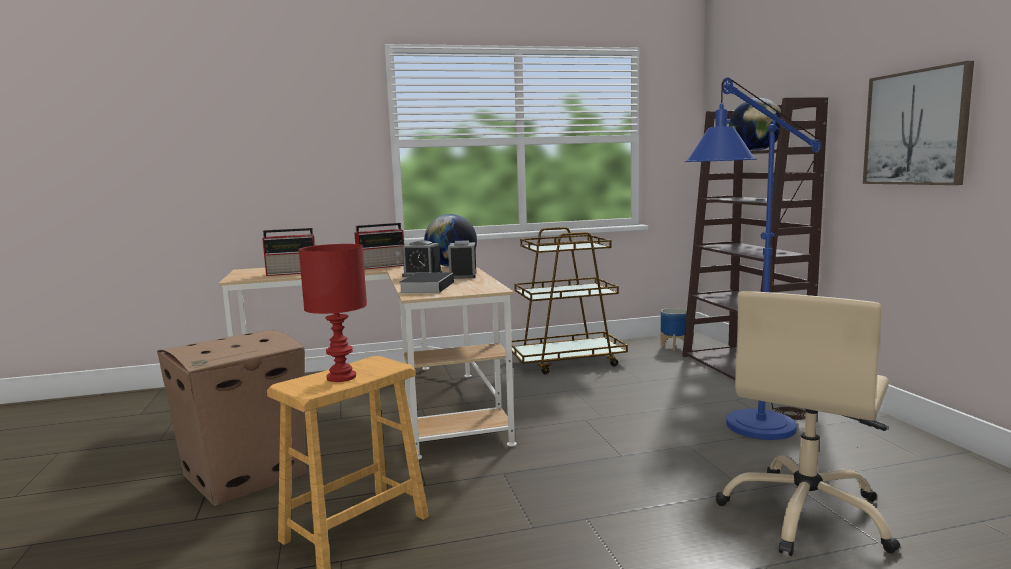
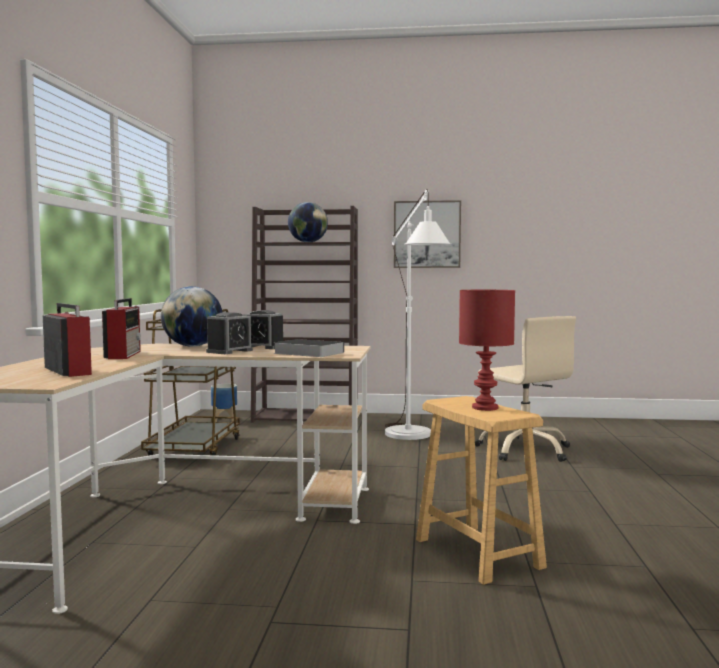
camera: 70 degrees left, 5 degrees down
cardboard box [157,330,306,506] -> none
radio [263,228,316,276] -> radio turned 45 degrees counterclockwise [43,303,92,377]
blue floor lamp [685,77,821,440] -> white floor lamp [385,189,451,440]

